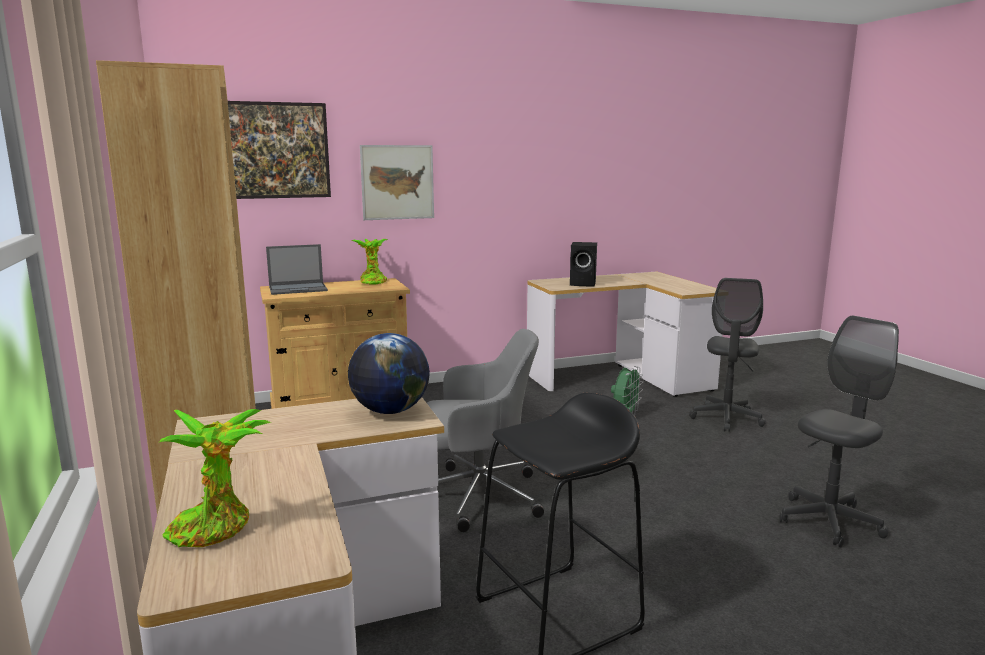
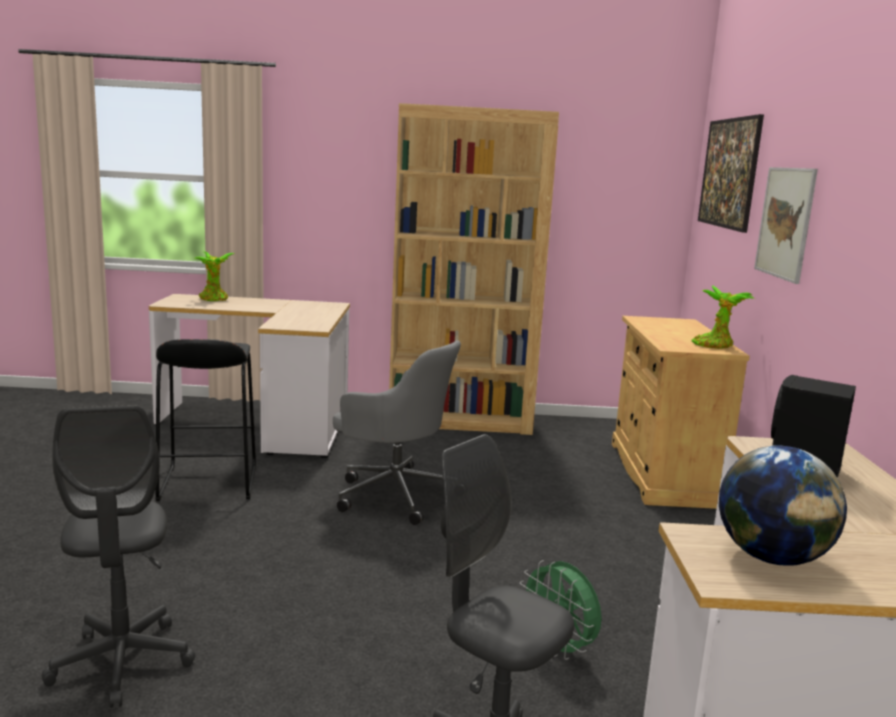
camera: 110 degrees right, 0 degrees up
laptop [266,244,328,295] -> none
globe [348,333,430,414] -> globe moved to [719,445,847,566]
grey office chair [427,329,544,532] -> grey office chair turned 75 degrees counterclockwise [333,340,461,525]

